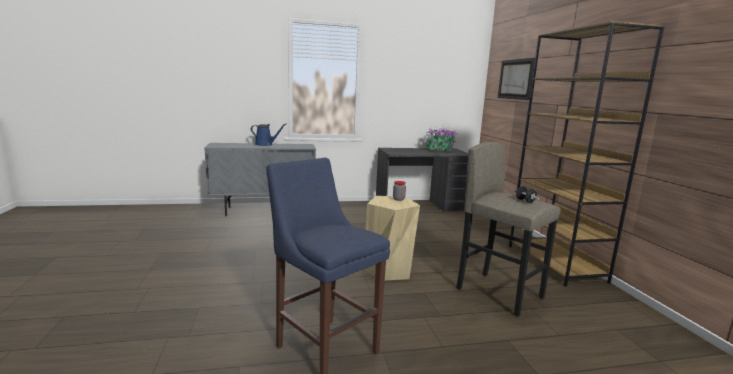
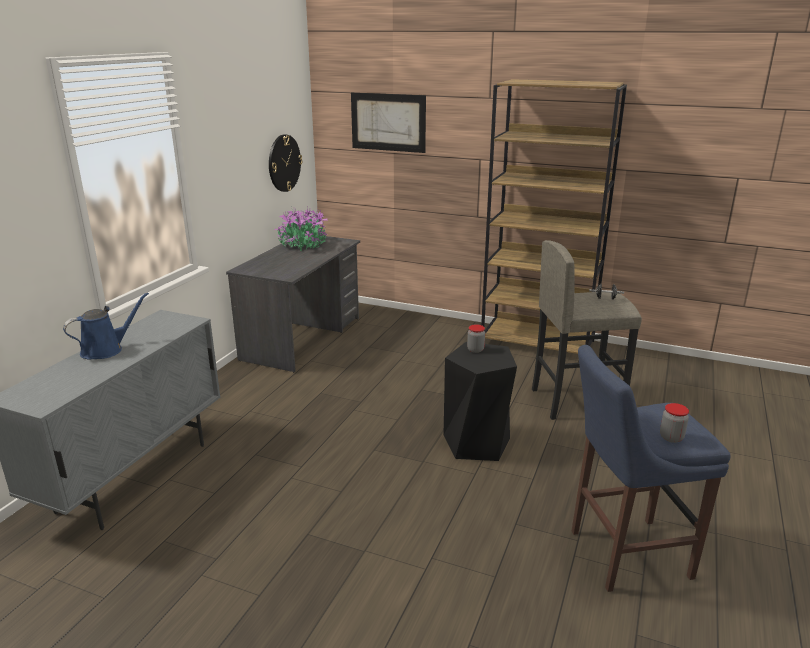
camera: 55 degrees left, 10 degrees up
beige stool [365,196,420,280] -> black stool [444,342,517,461]
none -> wall clock [269,134,302,192]
none -> jar [660,403,689,443]

